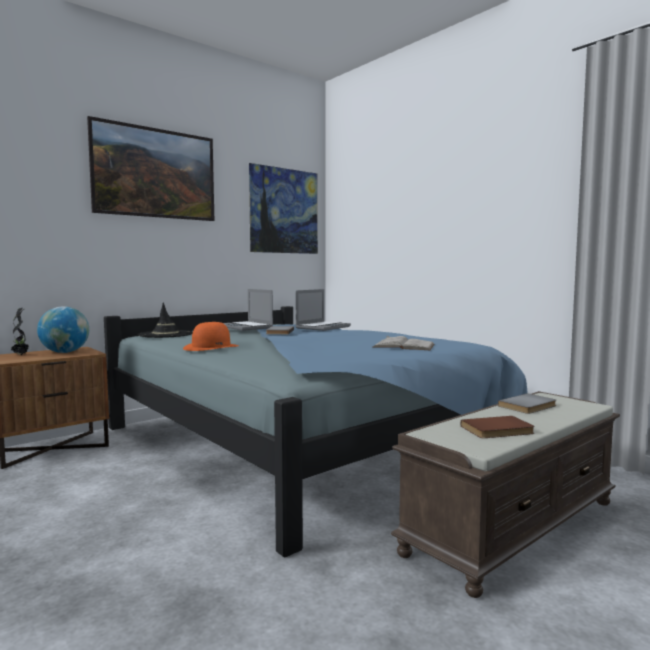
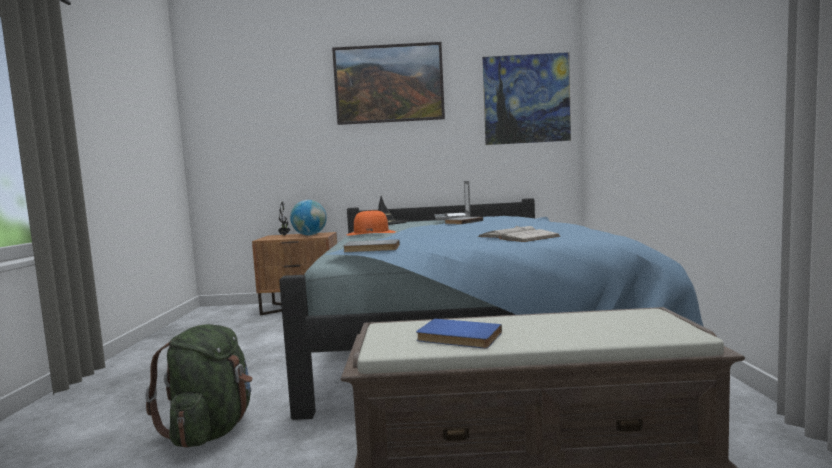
camera: 40 degrees right, 0 degrees up
laptop [295,289,351,331] -> none
brown book [461,416,535,438] -> blue book [416,319,502,348]
grey book [498,393,556,414] -> grey book moved to [343,239,400,252]
none -> green backpack [145,324,252,448]

